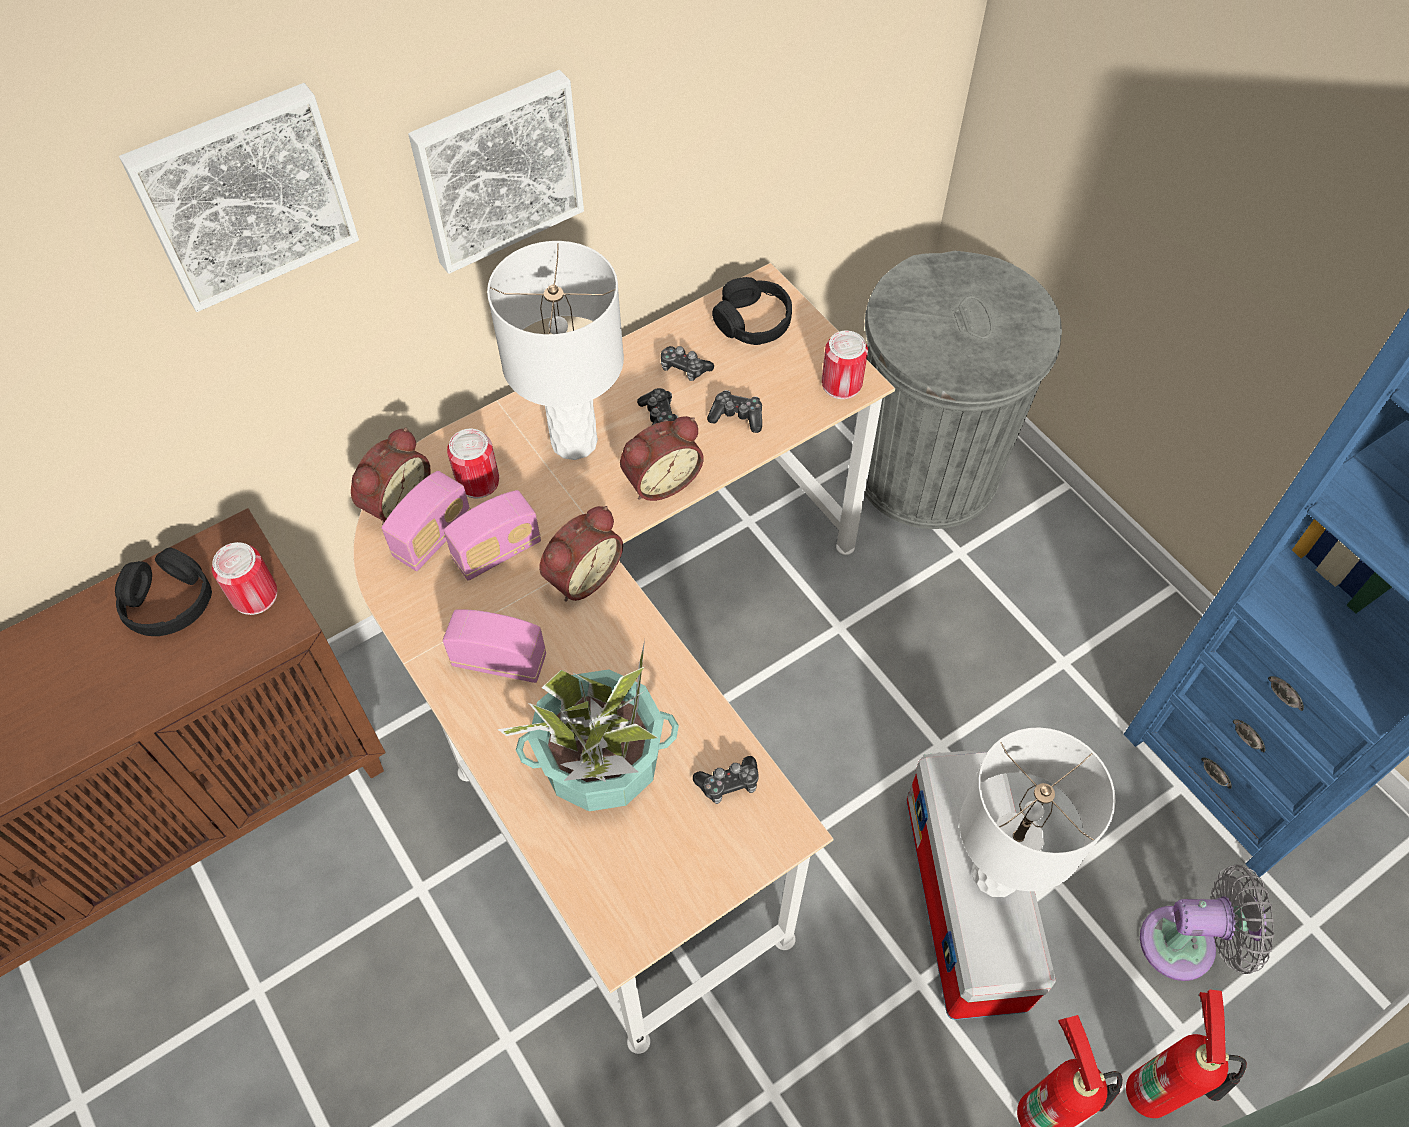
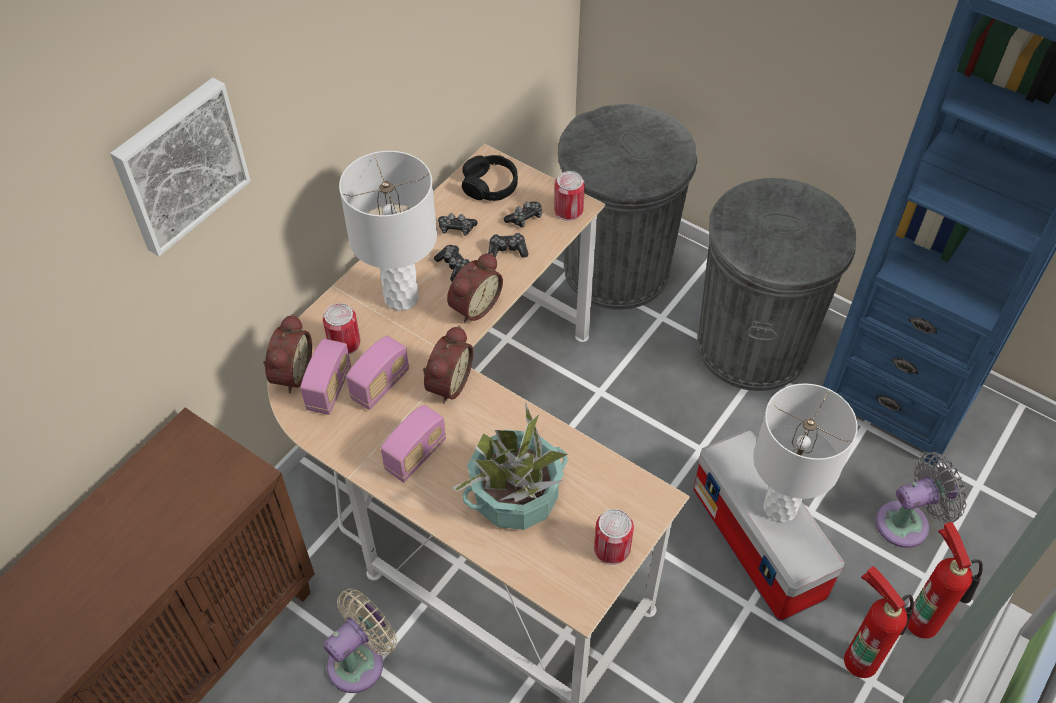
camera: 20 degrees left, 5 degrees down
black headphones [115,547,212,636] -> none
can [212,542,277,615] -> can moved to [594,509,634,565]
picture [408,70,584,274] -> none
radio [443,609,546,683] -> radio turned 135 degrees clockwise [381,405,446,482]
game controller [693,756,759,804] -> game controller moved to [504,202,542,228]
none -> beige fan [323,588,397,693]
none -> grey trash can [697,178,857,391]

